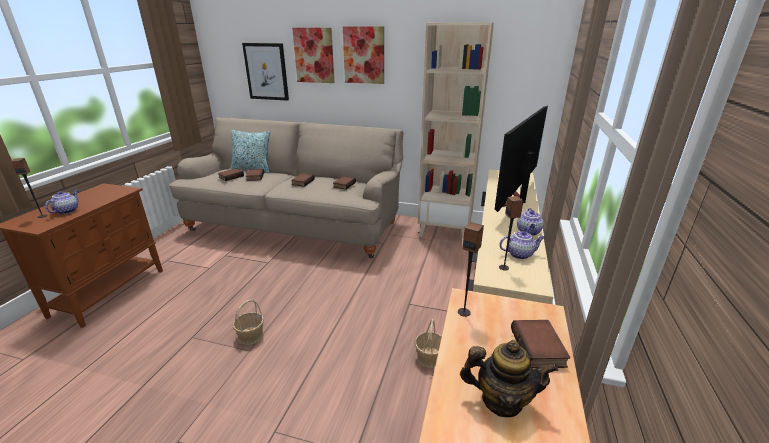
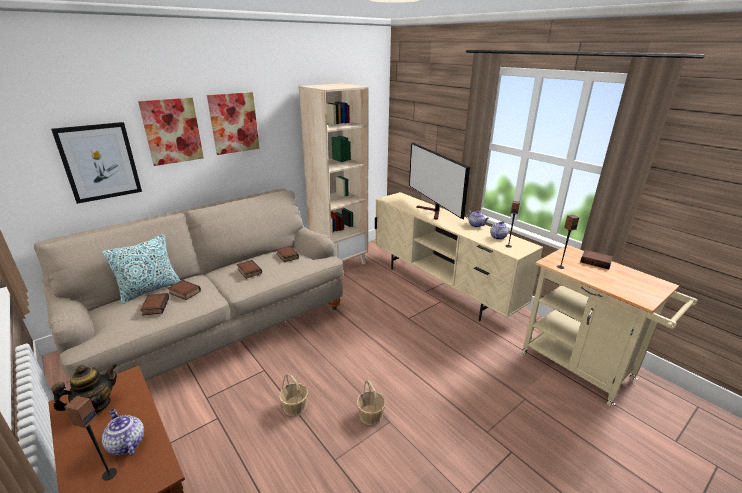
camera: 55 degrees left, 0 degrees up
basket [415,319,442,368] -> basket moved to [279,373,308,416]
teapot [460,340,558,417] -> teapot moved to [52,363,118,414]

